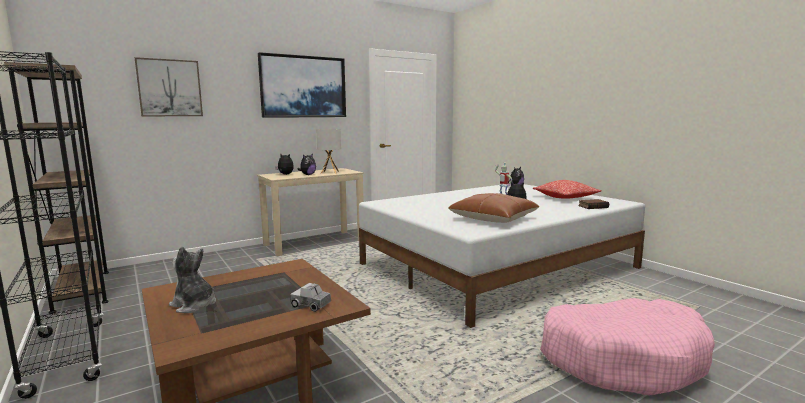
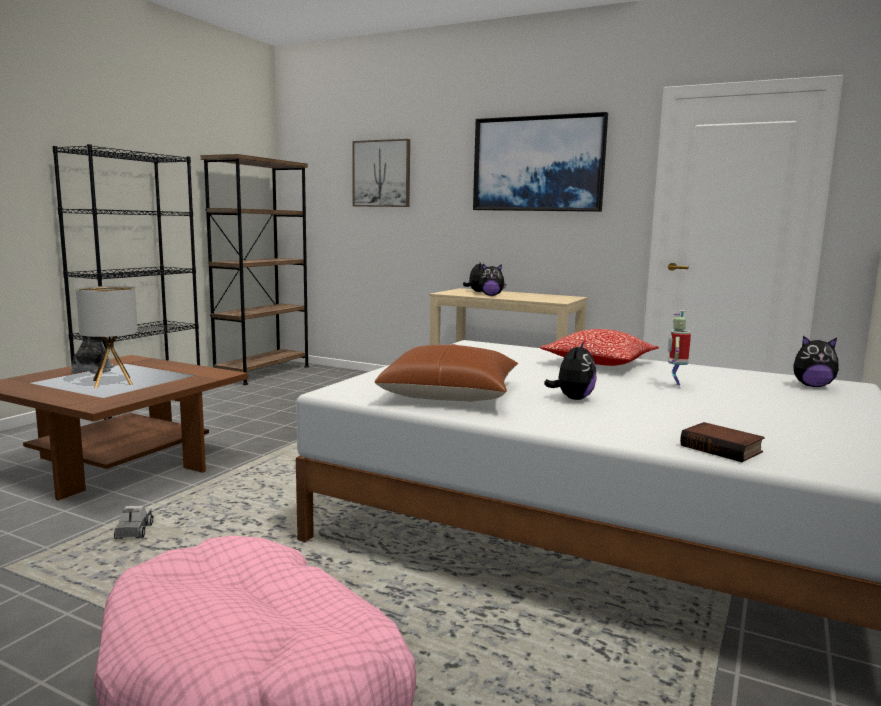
camera: 60 degrees right, 0 degrees up
toy truck [290,283,331,312] -> toy truck moved to [114,505,153,539]
table lamp [316,129,341,173] -> table lamp moved to [76,286,138,388]
pillow [532,180,602,199] -> pillow moved to [540,329,659,366]

